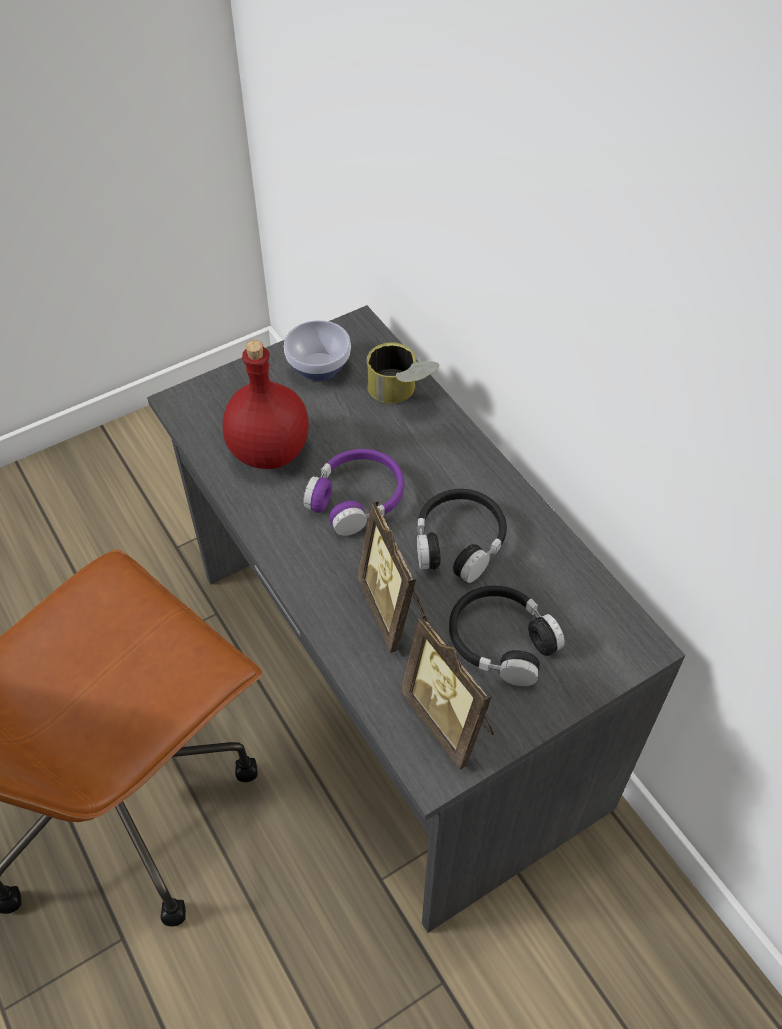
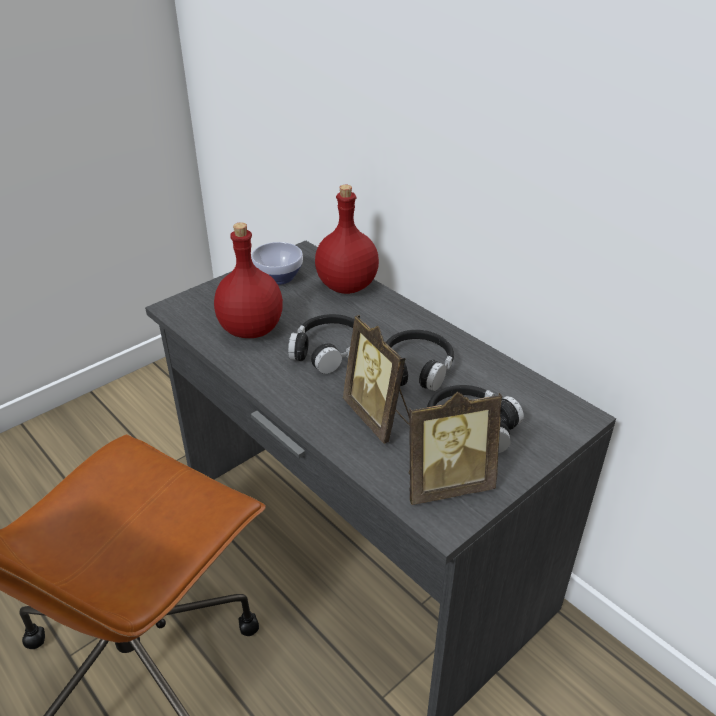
camera: 10 degrees left, 15 degrees down
purple headphones [303,449,404,536] -> black headphones [288,314,354,374]
can [367,342,439,404] -> red bottle [315,185,379,294]
picture frame [401,615,494,770] -> picture frame turned 60 degrees counterclockwise [408,392,502,505]

